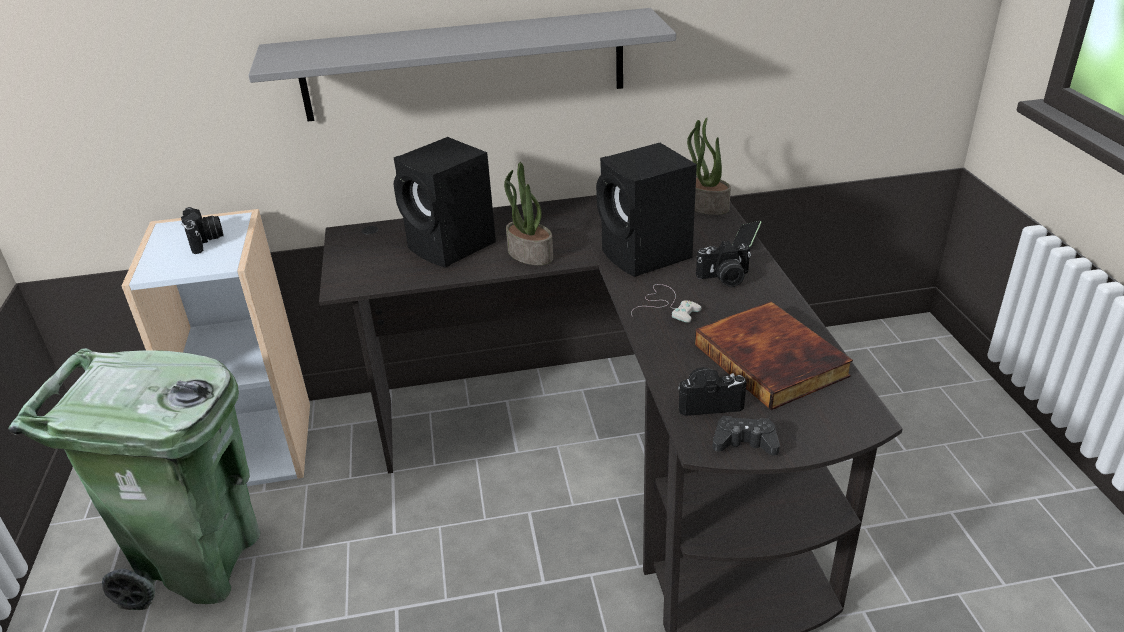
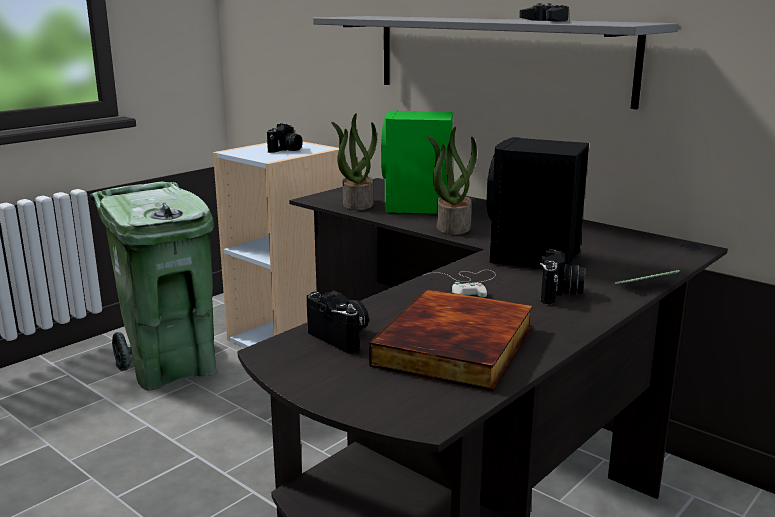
camera: 50 degrees right, 15 degrees down
black speaker [393,137,496,268] -> green speaker [381,110,453,214]
potted plant [687,118,731,215] -> potted plant moved to [331,113,377,210]
camera [696,240,751,287] -> camera turned 120 degrees counterclockwise [540,249,585,304]
black game controller [713,416,780,456] -> black game controller moved to [519,3,569,22]

